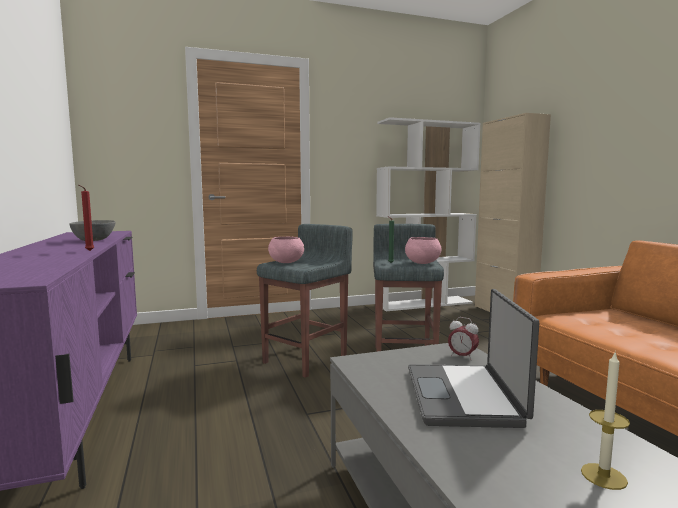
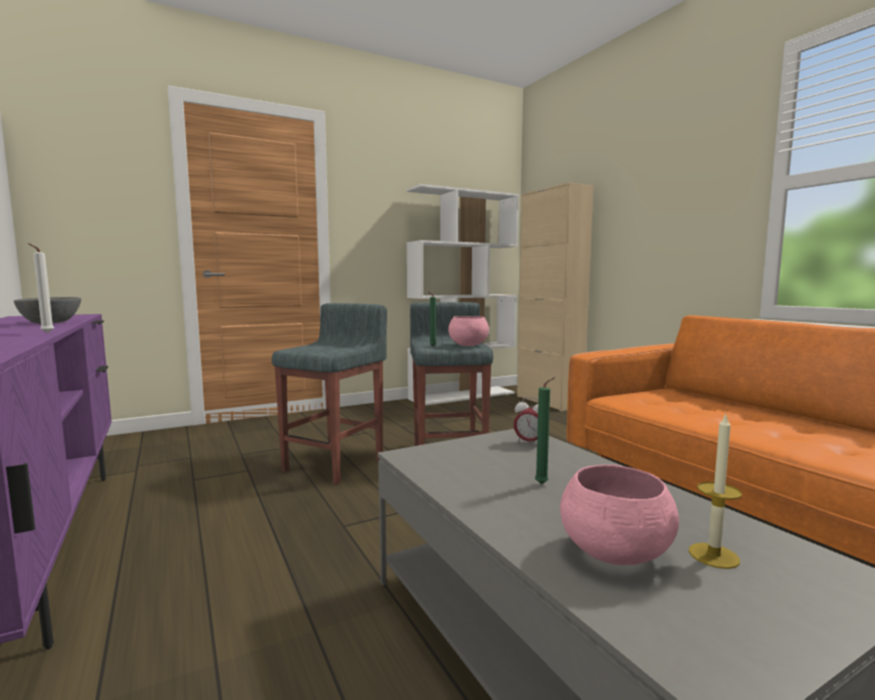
camera: 10 degrees left, 0 degrees up
red candle [79,185,94,251] -> white candle [28,243,54,333]
pink bowl [268,237,304,263] -> pink bowl moved to [560,464,679,565]
laptop [408,289,539,428] -> green candle [535,377,556,484]

